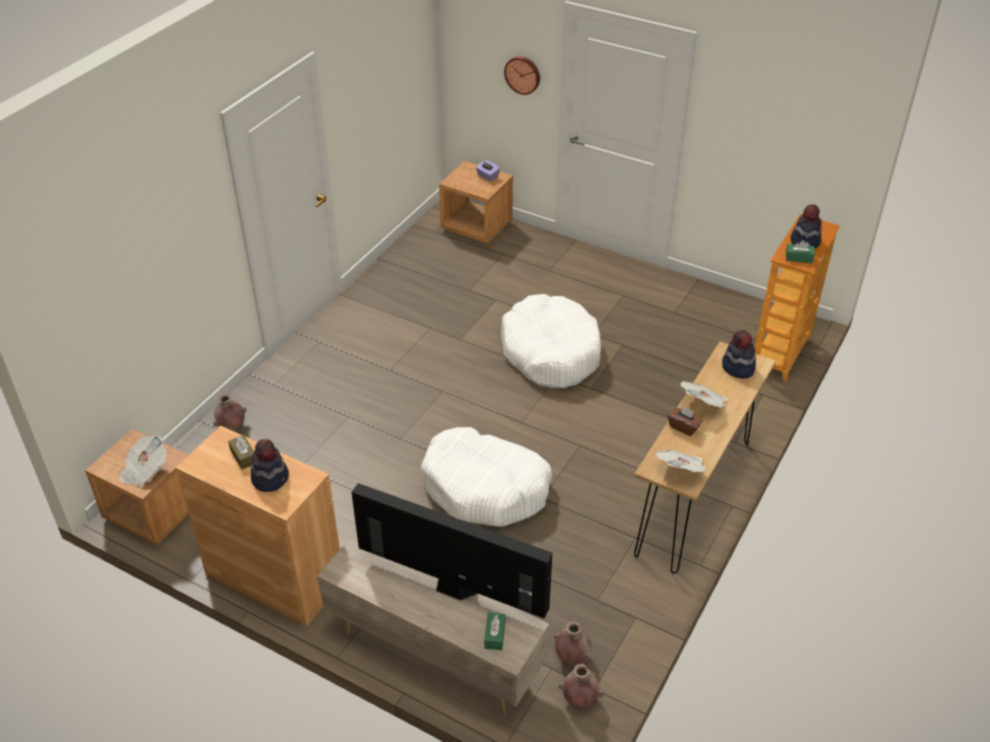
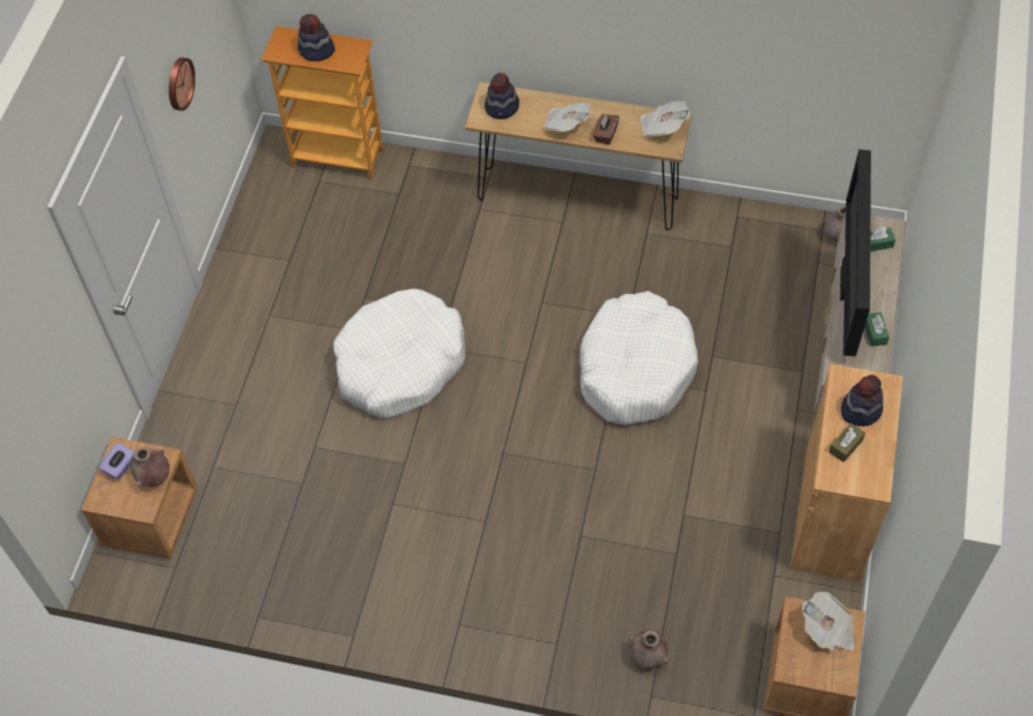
camera: 105 degrees left, 15 degrees up
wall clock [504,56,540,95] -> wall clock moved to [169,57,195,111]
brown vase [555,621,591,666] -> brown vase moved to [131,447,169,489]
green tissue box [786,240,815,263] -> green tissue box moved to [865,312,889,347]

